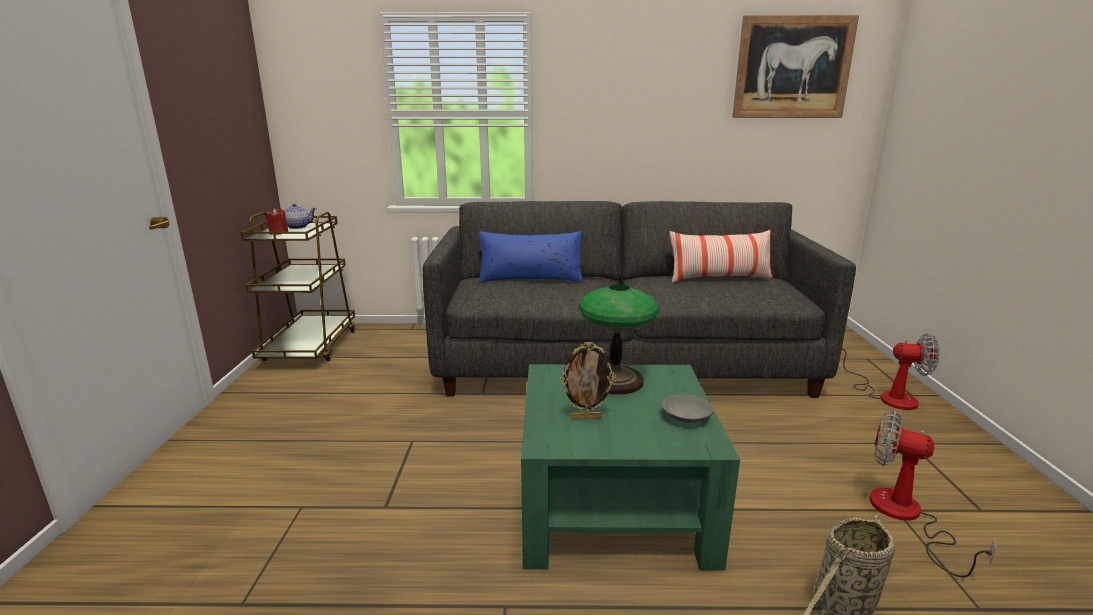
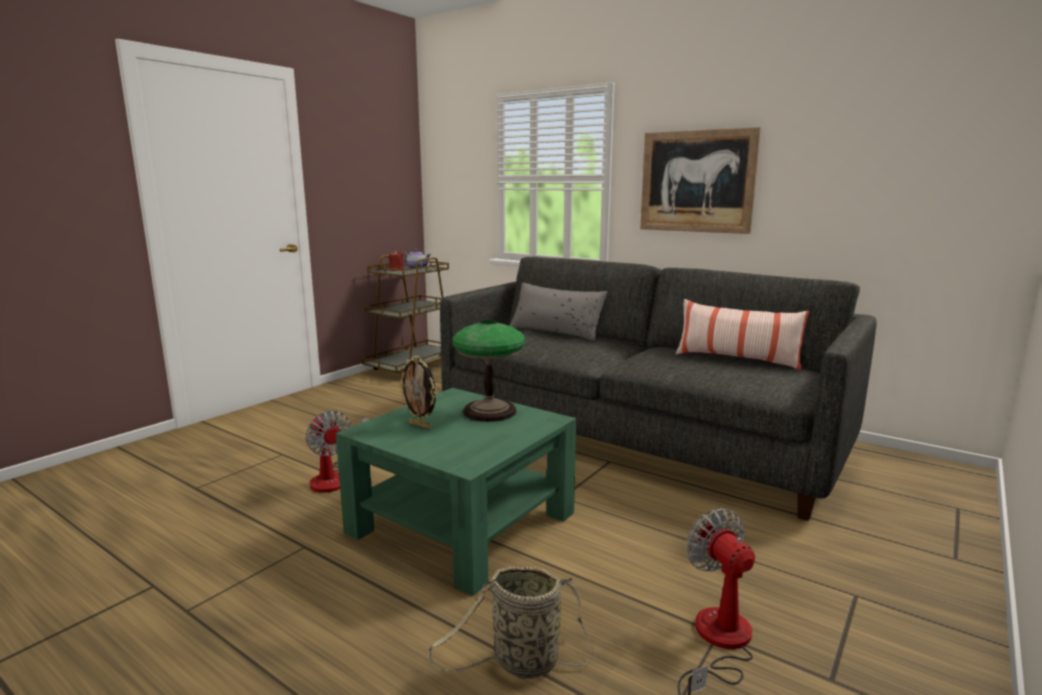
camera: 35 degrees right, 5 degrees down
blue pillow [478,231,583,283] -> grey pillow [510,282,608,341]
grey bowl [662,394,714,423] -> none
picture [732,15,859,118] -> picture moved to [640,127,761,234]
fan [842,334,940,410] -> fan moved to [305,410,370,493]

